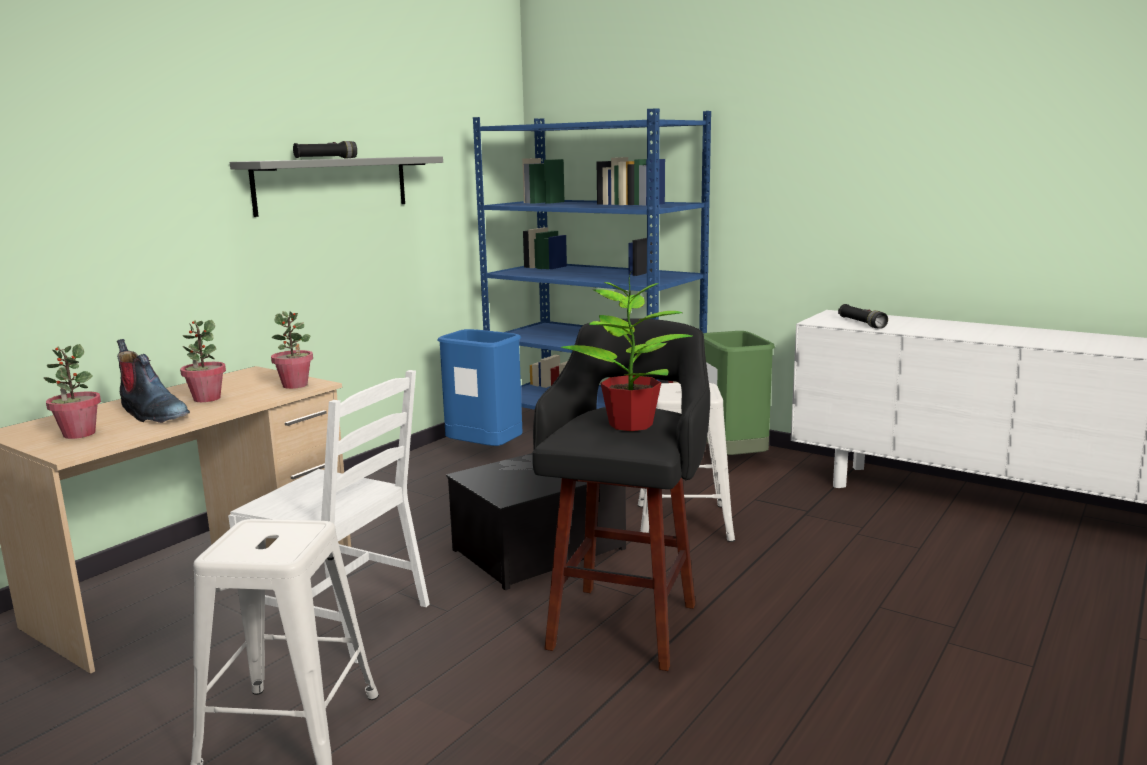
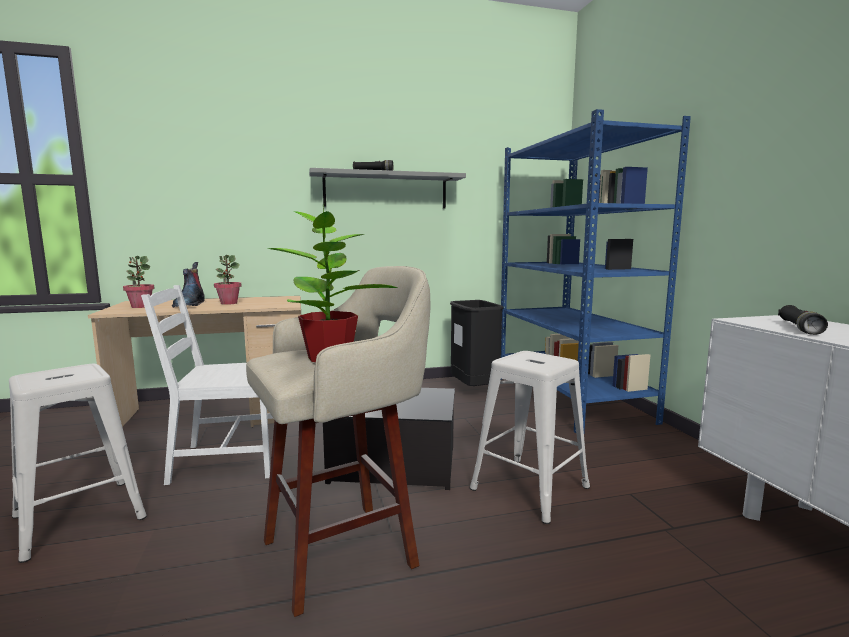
camera: 40 degrees right, 5 degrees down
white chair [228,370,430,664] -> white chair turned 105 degrees clockwise [141,285,273,485]
potted plant [271,311,313,389] -> none
blue trash can [437,329,522,446] -> black trash can [450,300,504,386]
black stool [532,318,710,671] -> beige stool [246,266,431,617]
green trash can [703,331,775,455] -> none

